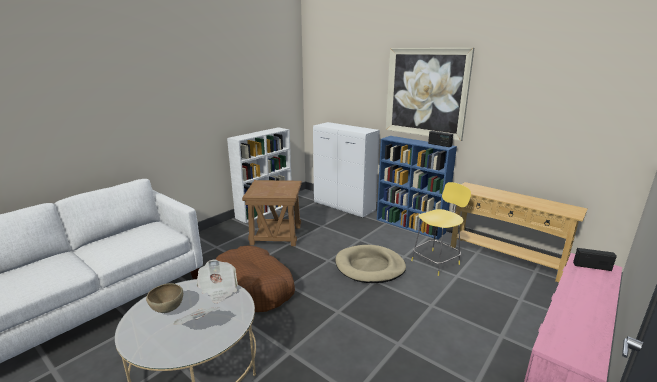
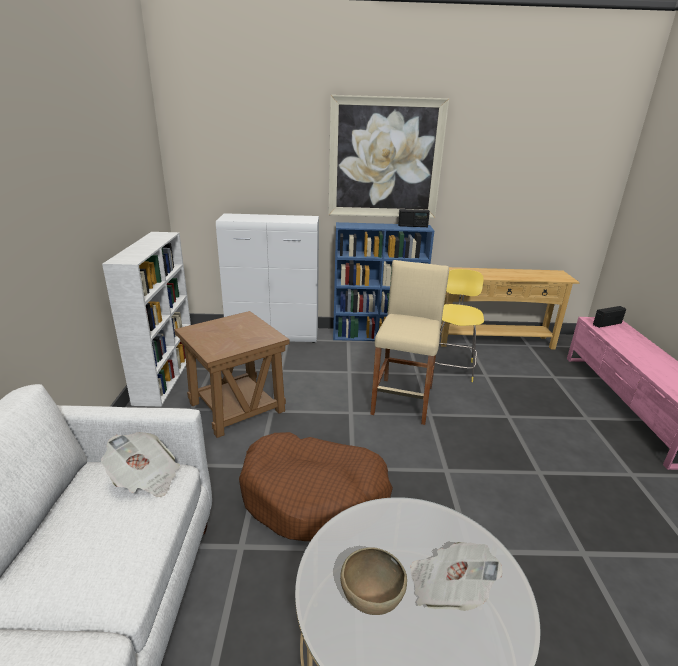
camera: 40 degrees left, 5 degrees up
newspaper [197,259,237,303] -> newspaper moved to [101,432,180,497]
beige dog bed [335,245,406,283] -> beige stool [370,260,449,425]

